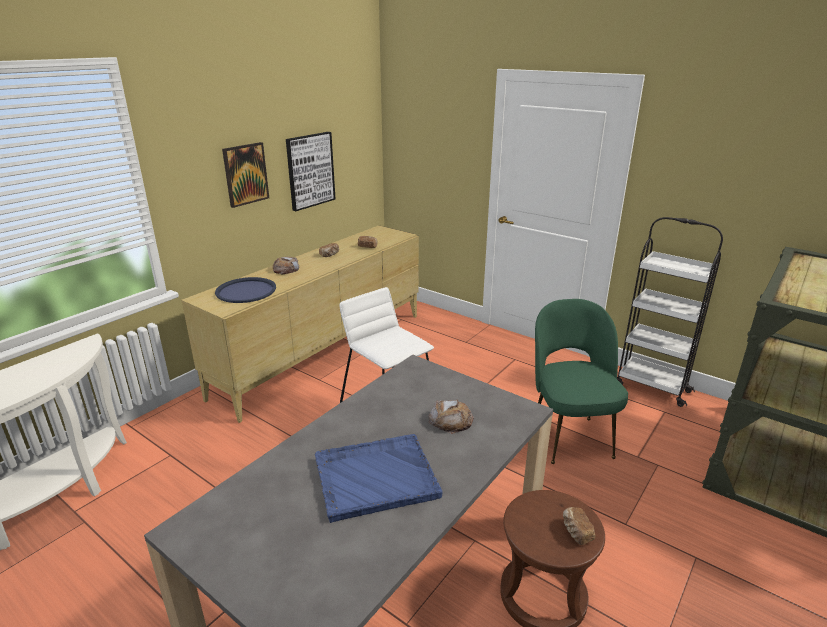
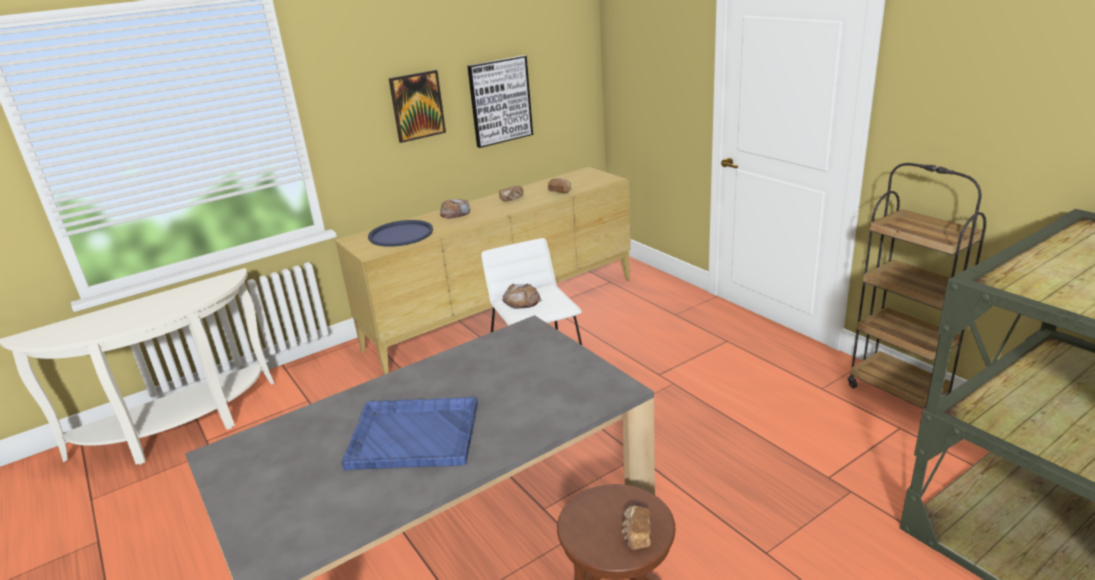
camera: 20 degrees right, 0 degrees up
bread [428,400,474,434] -> bread moved to [502,284,541,309]
green chair [535,299,628,464] -> none
white cart [617,217,723,407] -> brown cart [848,163,986,409]

